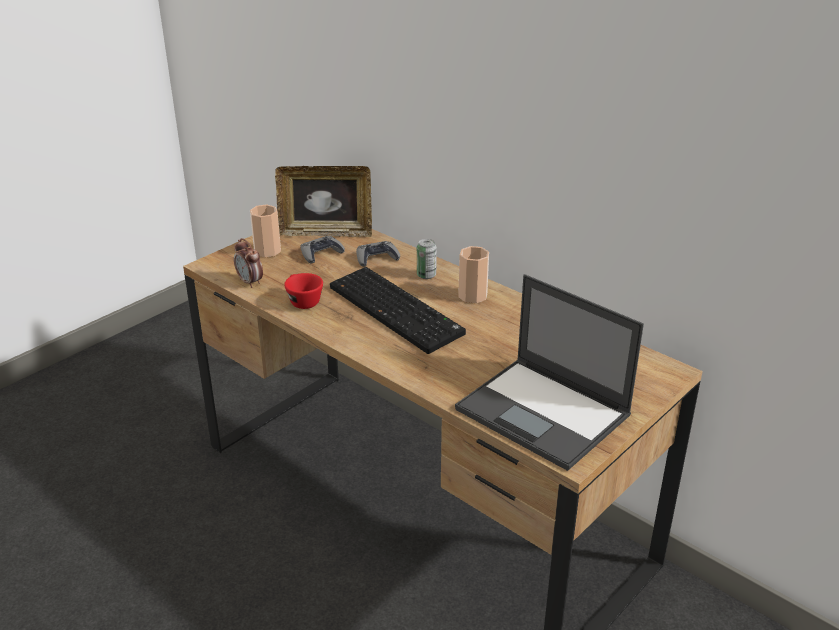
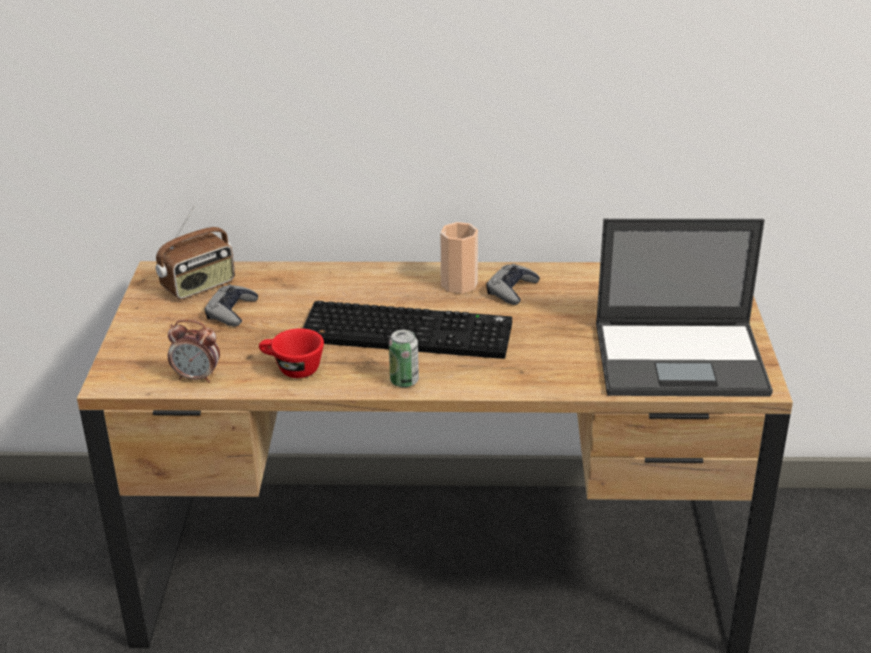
camera: 40 degrees left, 0 degrees up
cup [250,204,281,258] -> none
picture frame [275,166,372,237] -> radio [155,206,235,299]
grey game controller [356,241,400,267] -> grey game controller moved to [487,264,540,305]
can [417,239,437,279] -> can moved to [389,330,419,388]

